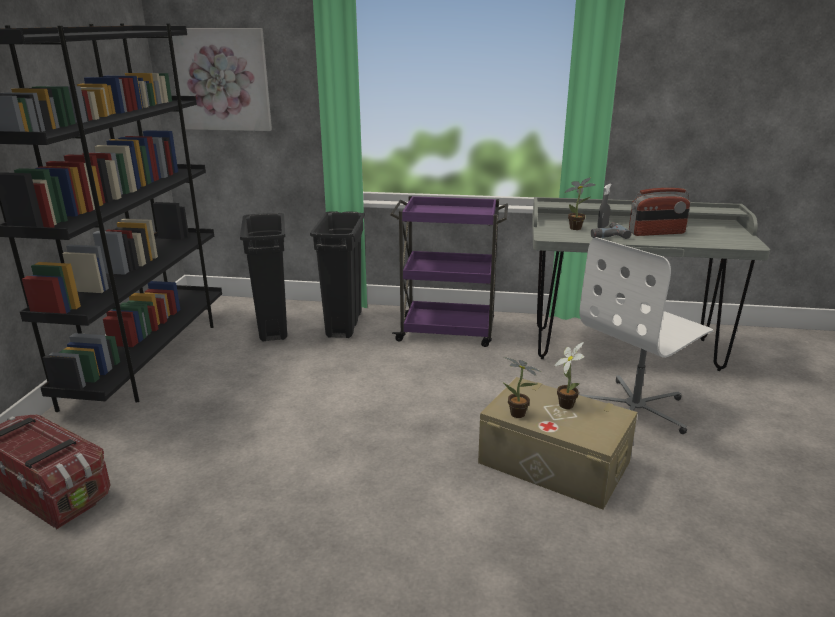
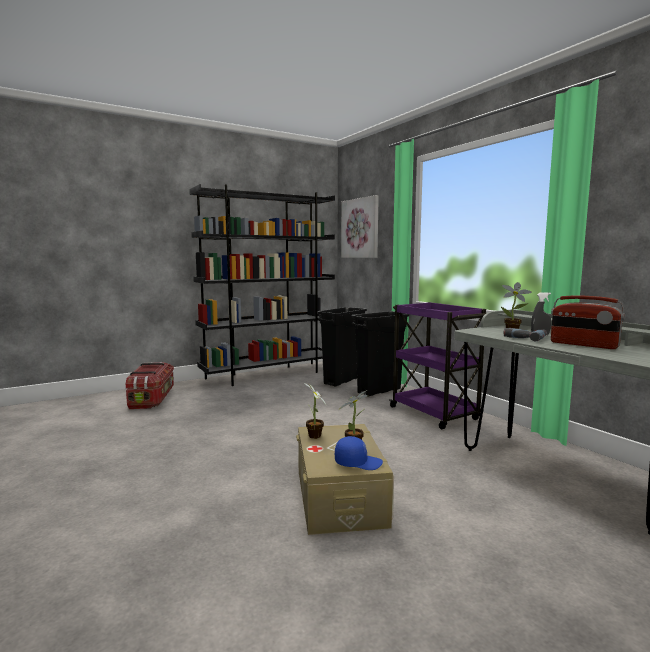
camera: 50 degrees right, 15 degrees down
white office chair [580,237,713,434] -> none
none -> blue cap [335,436,383,470]

